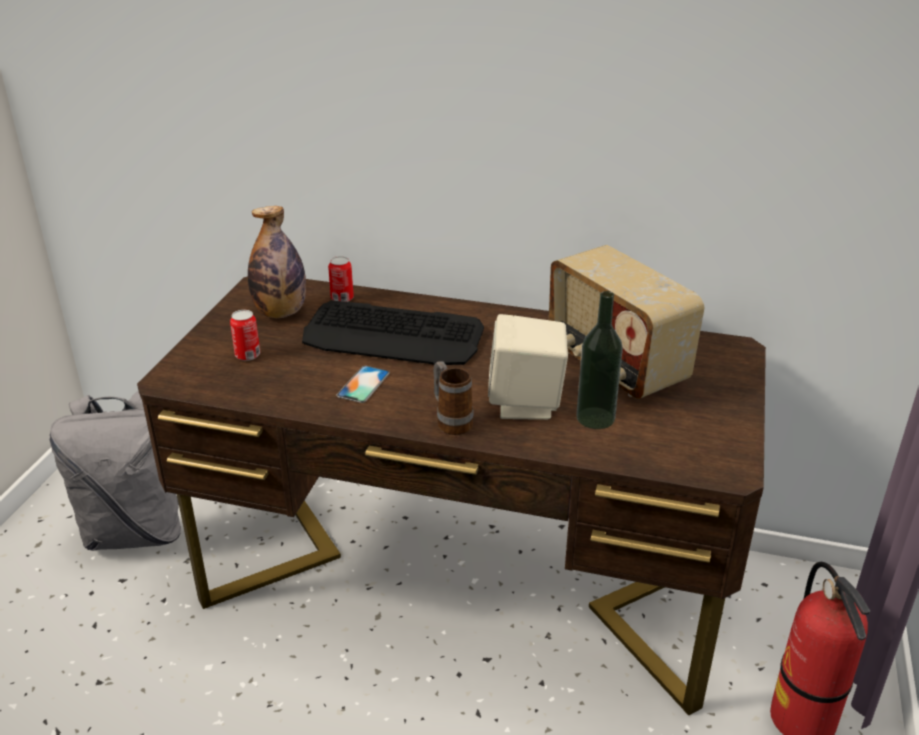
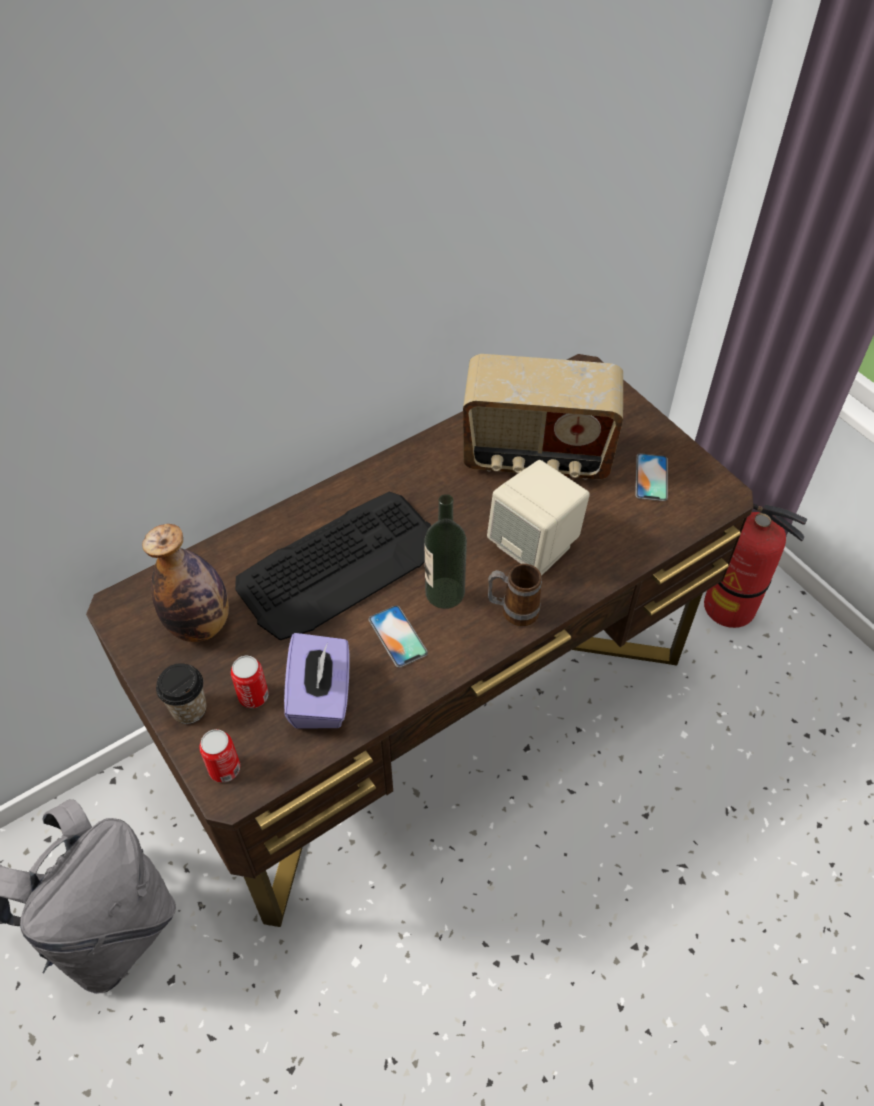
camera: 50 degrees left, 20 degrees up
can [328,256,354,302] -> can moved to [199,729,240,783]
bottle [576,291,623,429] -> bottle moved to [424,494,467,609]
none -> cup [156,663,207,724]
none -> purple tissue box [284,633,349,729]
none -> phone [635,453,668,501]

